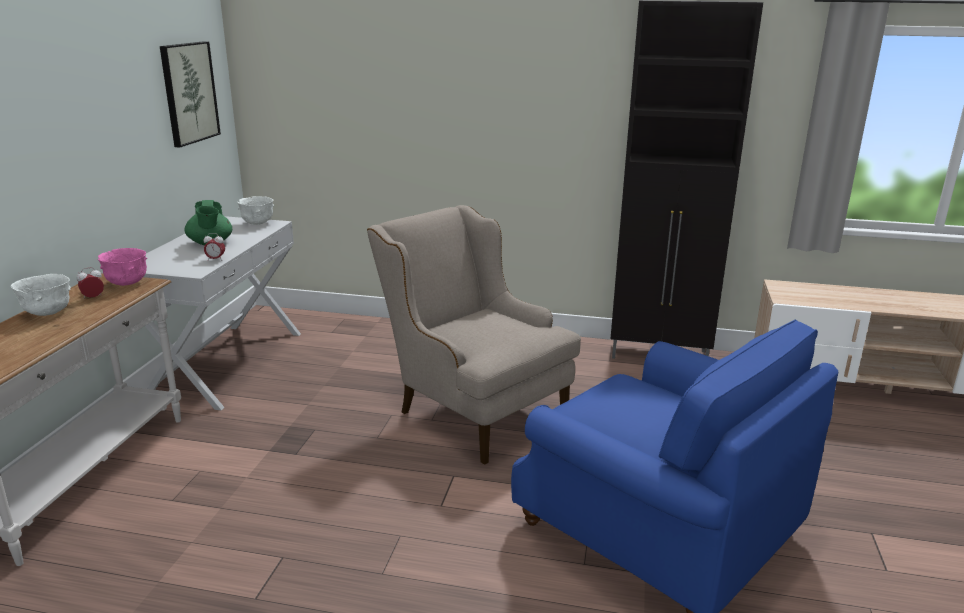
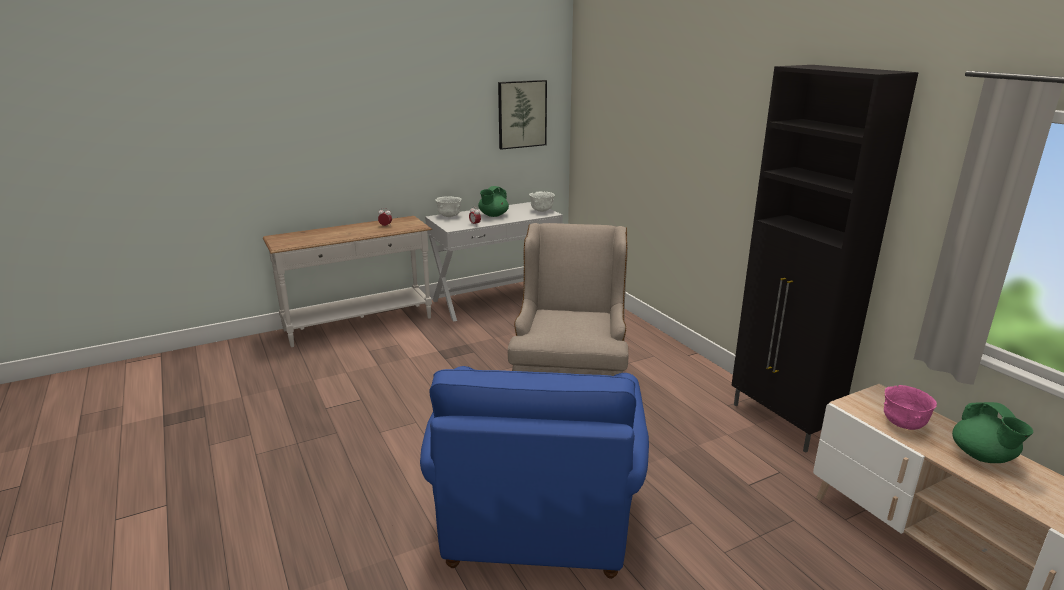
camera: 50 degrees right, 0 degrees up
white bowl [11,274,71,316] -> white bowl moved to [435,196,461,217]
pink bowl [98,248,147,286] -> pink bowl moved to [884,385,937,430]
none -> green teapot [952,402,1033,463]

